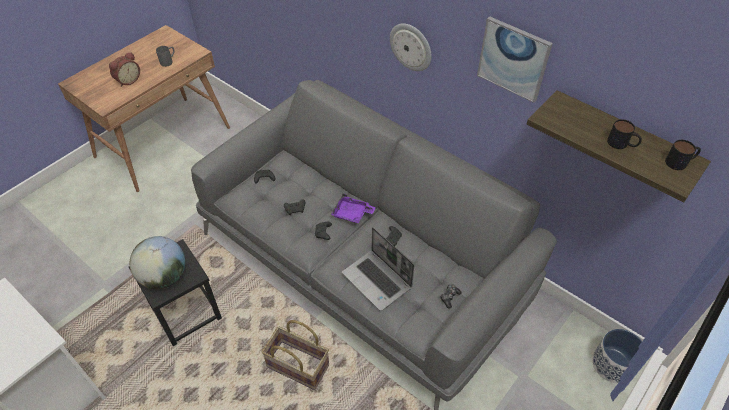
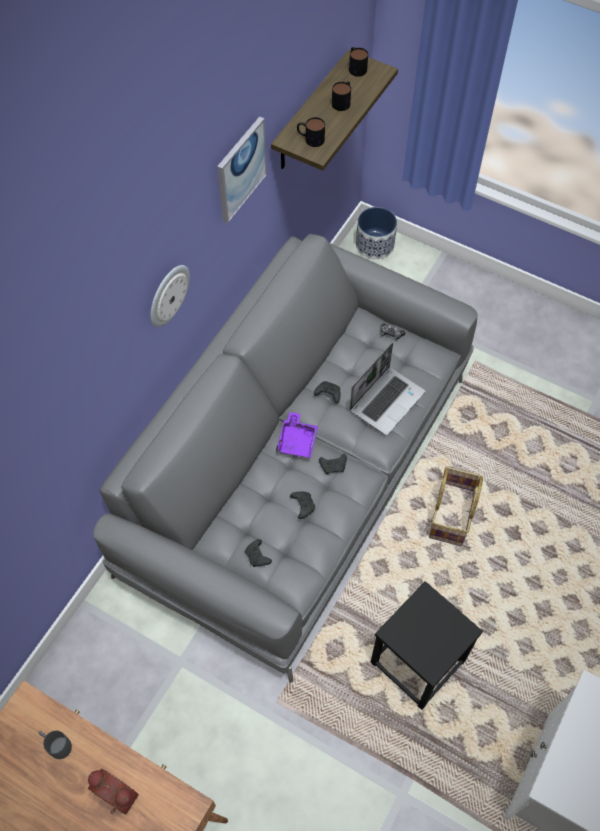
camera: 100 degrees left, 10 degrees up
globe [130,236,185,289] -> none
none -> mug [297,117,325,147]

